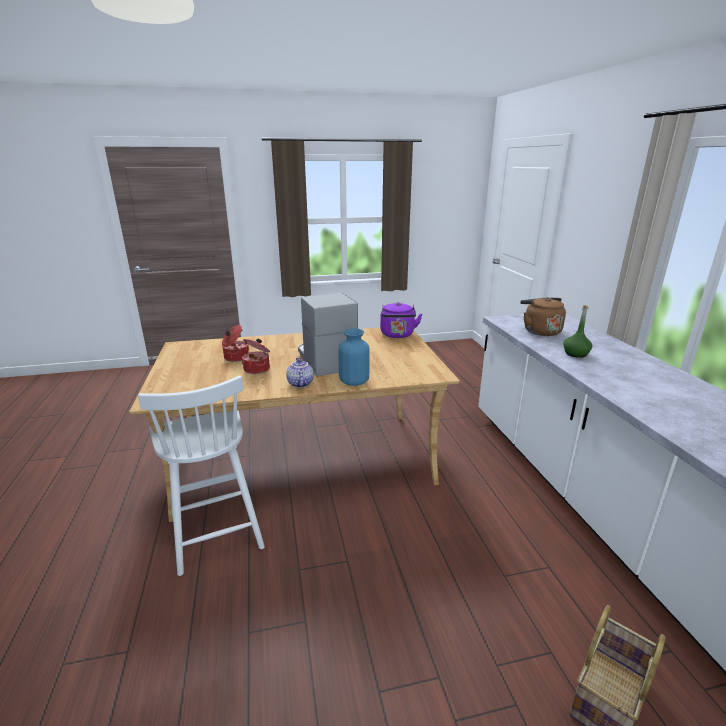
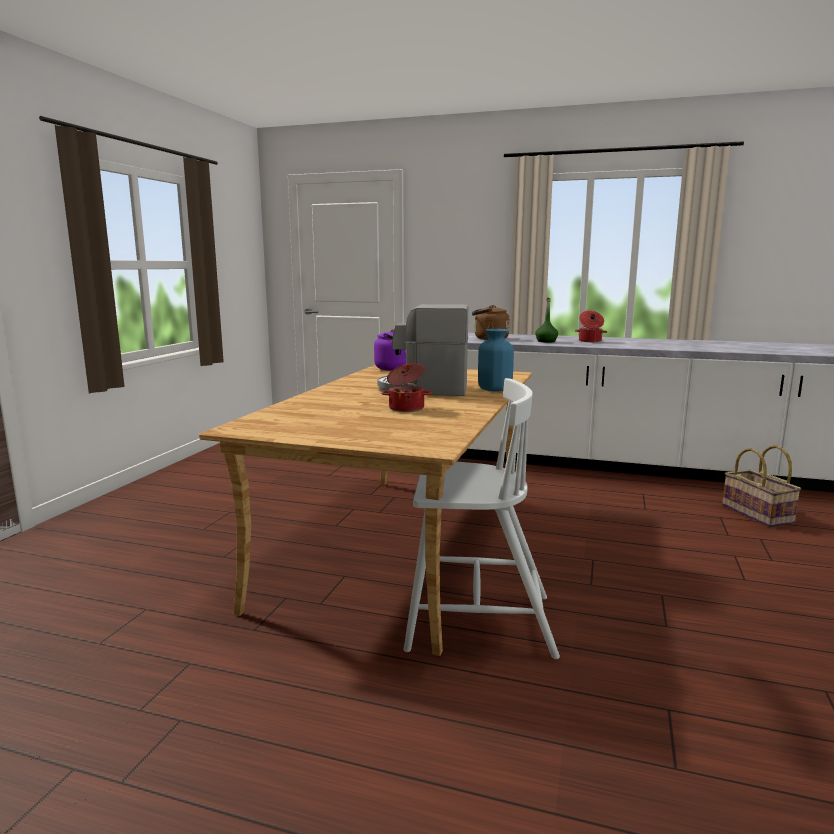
camera: 60 degrees left, 10 degrees down
cooking pot [222,325,249,362] -> cooking pot moved to [575,311,607,342]
teapot [286,357,314,388] -> none

